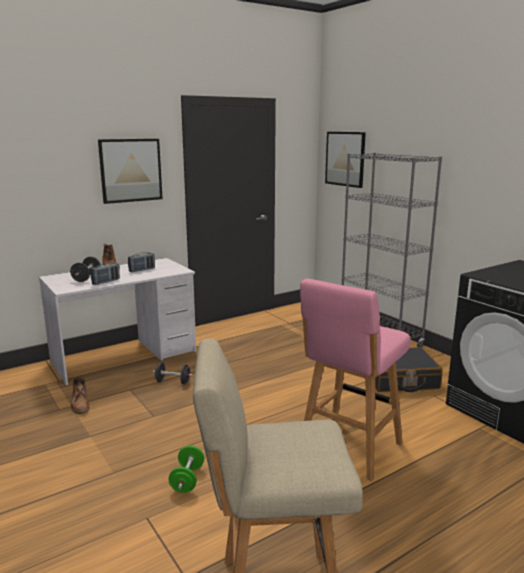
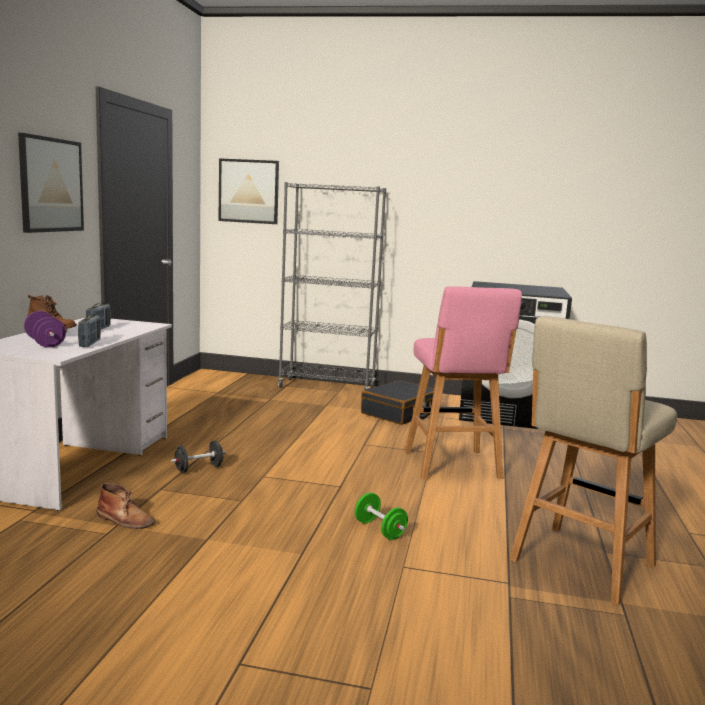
camera: 45 degrees left, 5 degrees down
black dumbbell [70,257,101,282] -> purple dumbbell [24,311,66,348]

